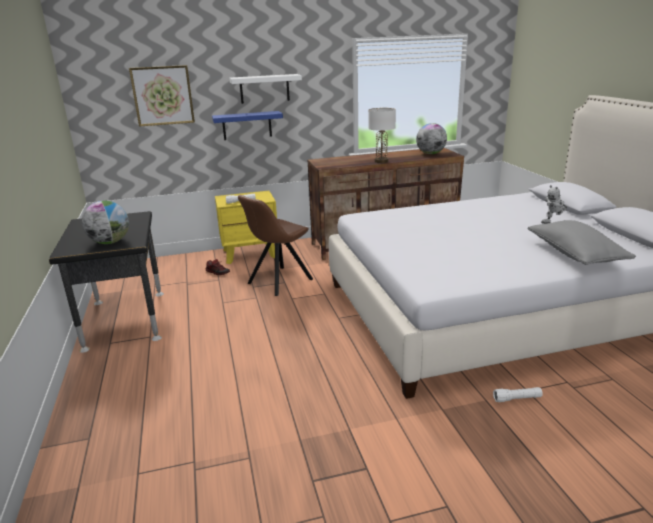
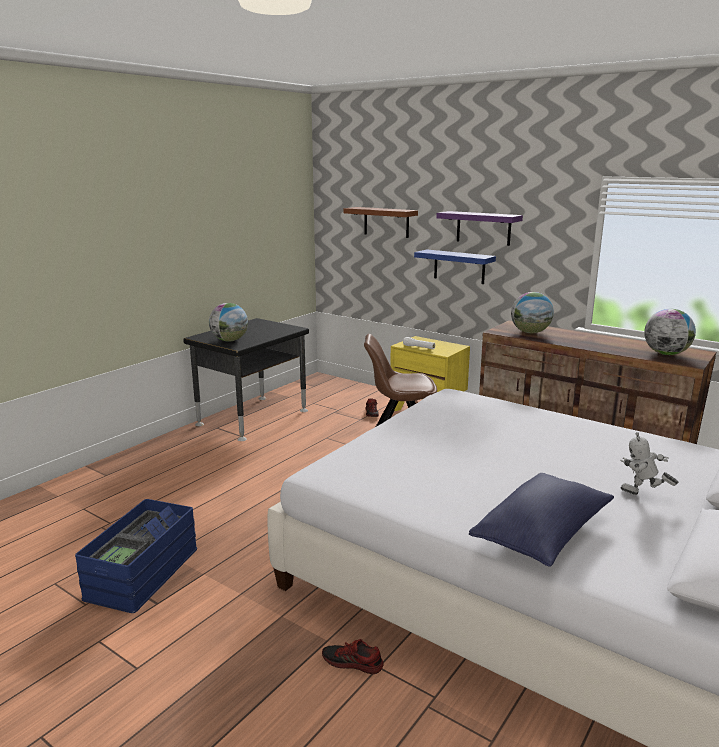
camera: 50 degrees right, 5 degrees down
picture [129,65,195,127] -> brown shelf [344,207,418,238]
white shelf [229,74,302,104] -> purple shelf [436,211,523,246]
table lamp [368,108,396,163] -> none
white flashlight [493,387,543,402] -> shoe [322,639,384,674]
grey pillow [528,220,636,265] -> blue pillow [469,473,614,566]
none -> blue storage box [75,499,197,613]
none -> globe [511,292,554,333]

